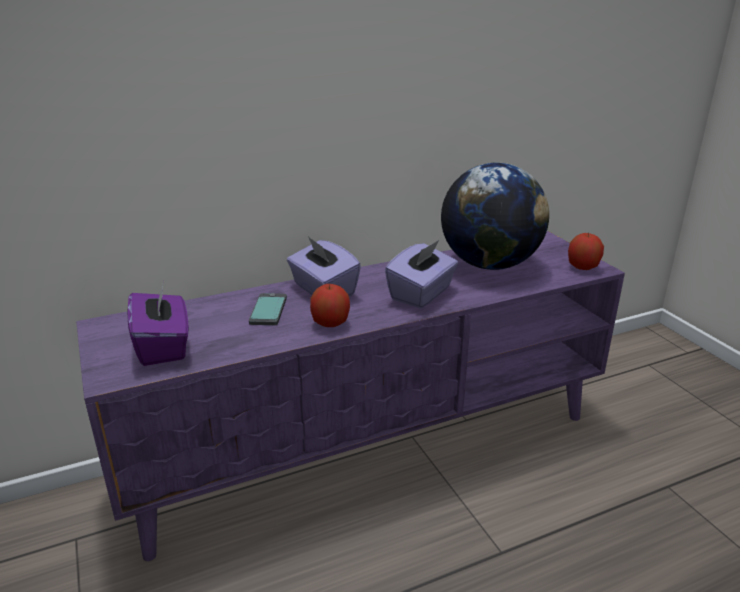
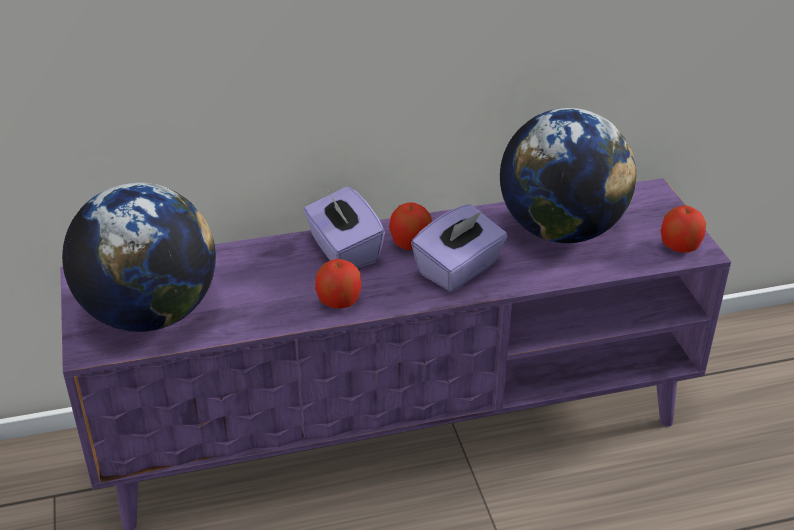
camera: 10 degrees right, 10 degrees up
purple tissue box [128,281,189,366] -> globe [62,182,216,332]
phone [249,293,287,325] -> none
none -> apple [389,202,432,250]

